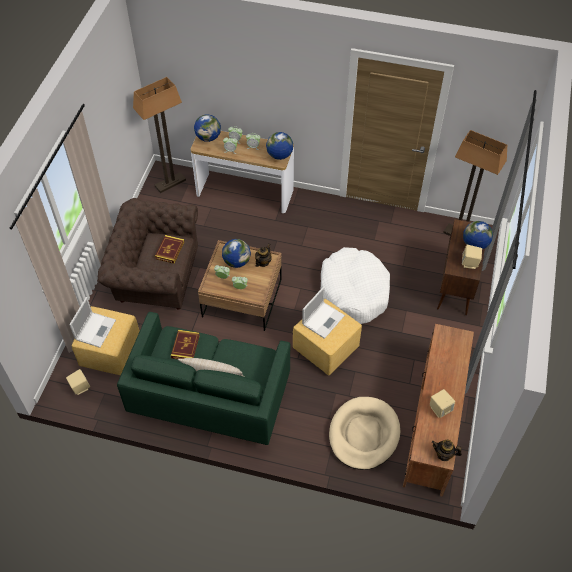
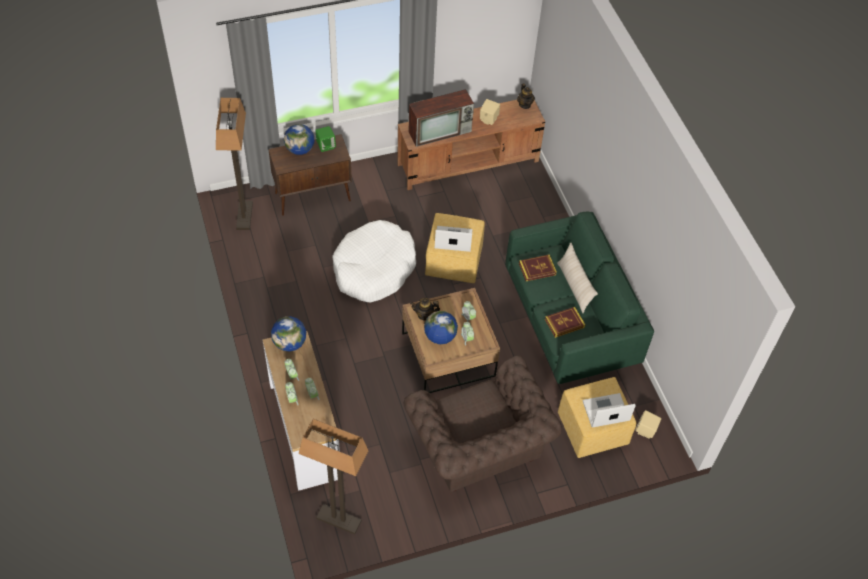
camera: 125 degrees left, 0 degrees up
book [155,235,184,264] -> book moved to [519,254,557,281]
globe [194,114,221,142] -> none
beige dog bed [329,397,401,470] -> none
beige speaker [462,245,482,269] -> green speaker [315,126,336,152]
none -> television [408,89,474,147]

